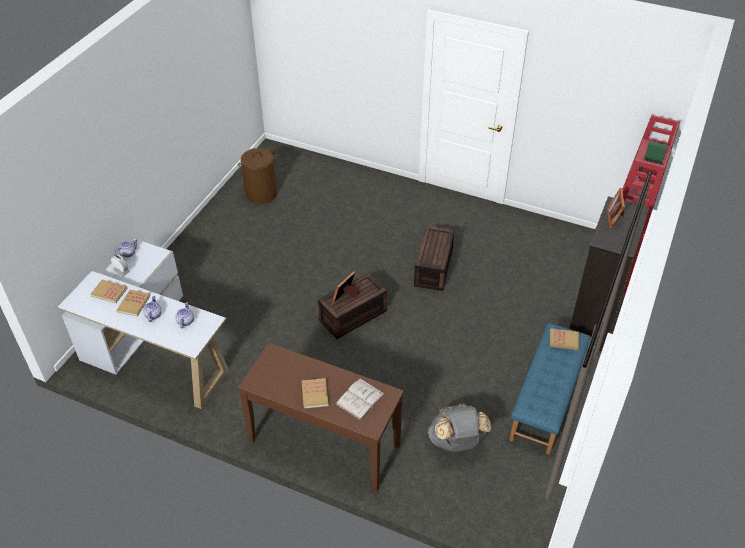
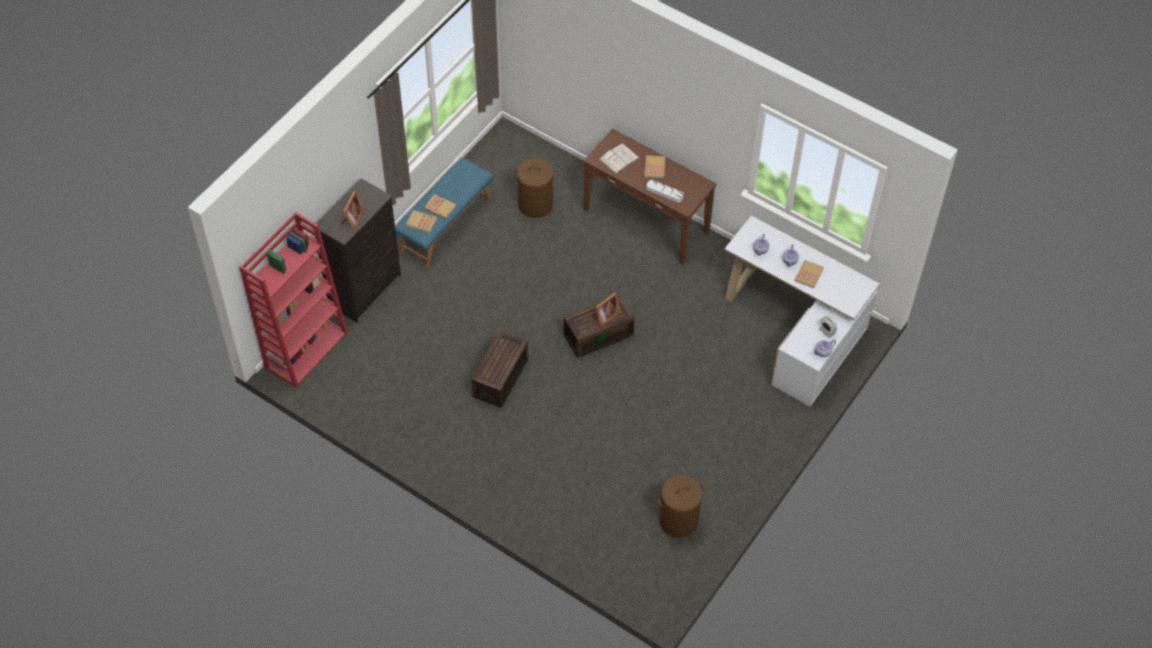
camera: 170 degrees left, 10 degrees up
book [91,279,127,303] -> book moved to [424,194,456,219]
grey backpack [428,404,492,452] -> brown laundry basket [513,159,558,218]
none -> grey tray [646,180,684,203]

